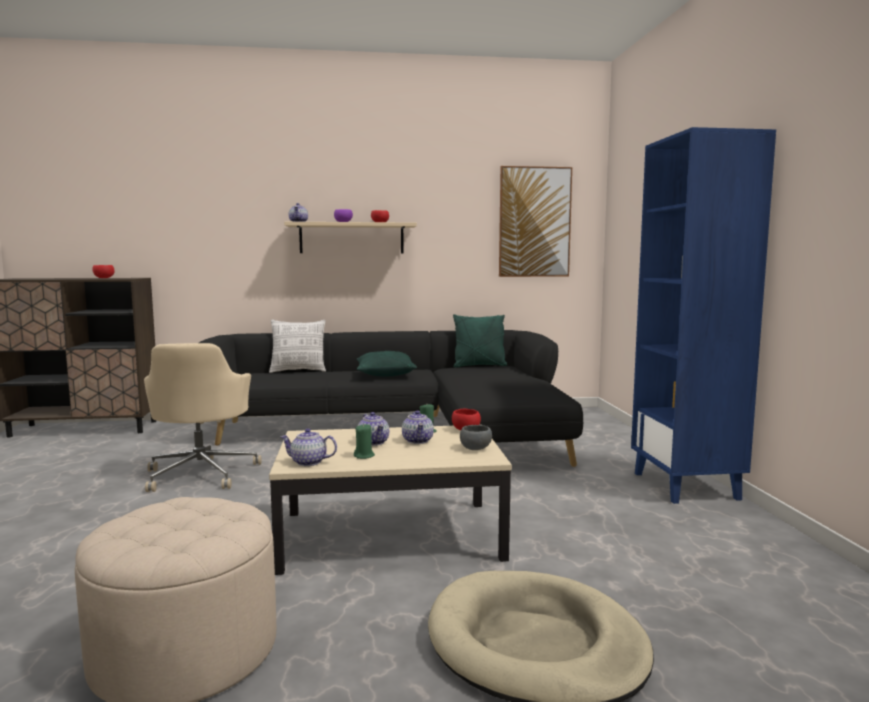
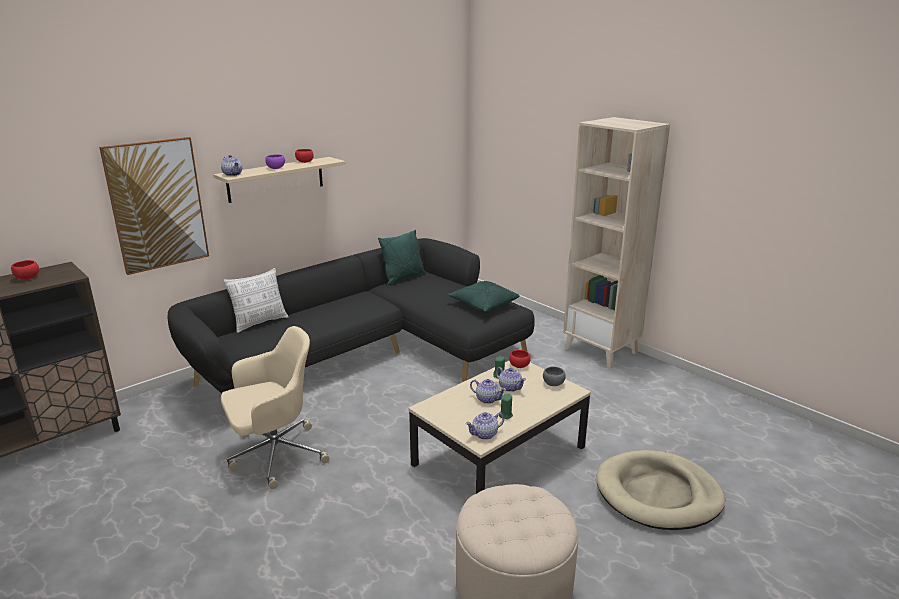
camera: 35 degrees left, 15 degrees up
beige office chair [144,343,261,492] -> beige office chair turned 75 degrees counterclockwise [221,326,330,489]
green pillow [356,351,417,376] -> green pillow moved to [448,281,520,312]
picture [499,166,572,277] -> picture moved to [99,137,209,275]
blue bookcase [631,127,776,504] -> beige bookcase [563,117,670,369]

